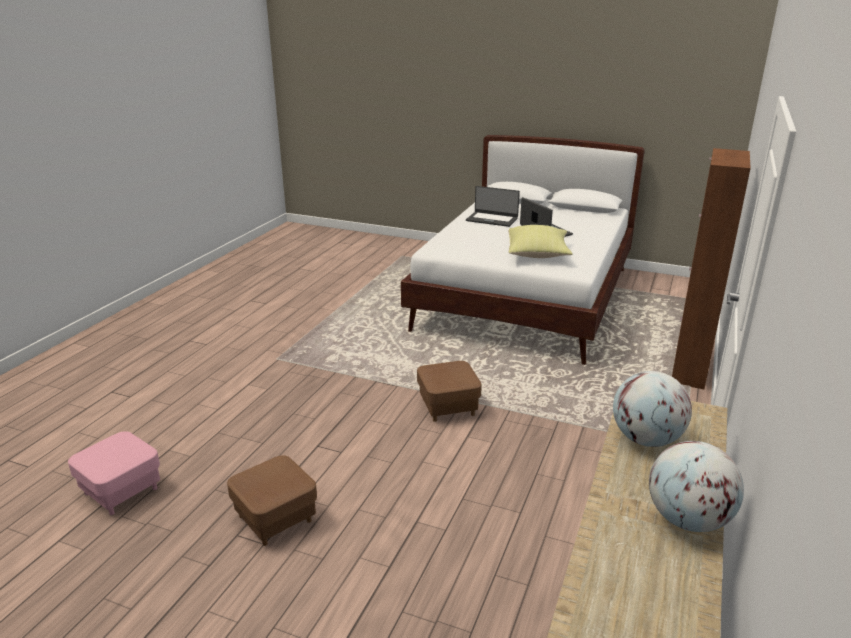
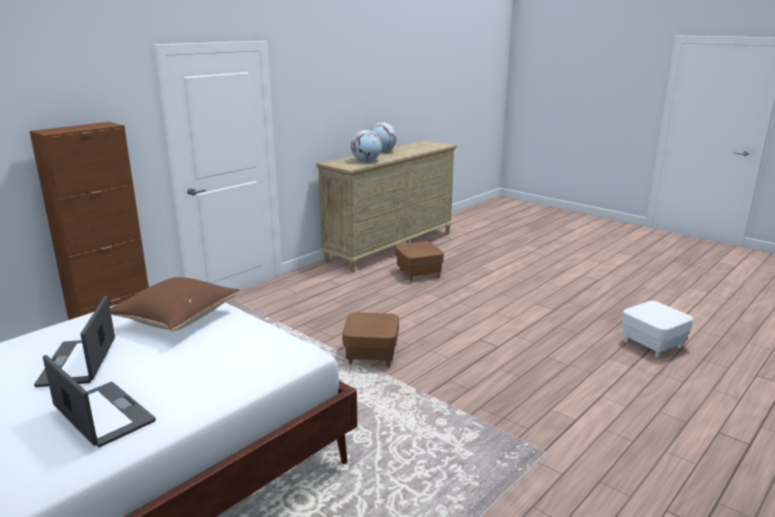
camera: 160 degrees left, 5 degrees down
pink ottoman [68,431,160,515] -> white ottoman [622,301,693,358]
brown ottoman [227,455,317,546] -> brown ottoman moved to [395,241,444,282]
yellow pillow [508,225,573,258] -> brown pillow [110,277,240,332]

